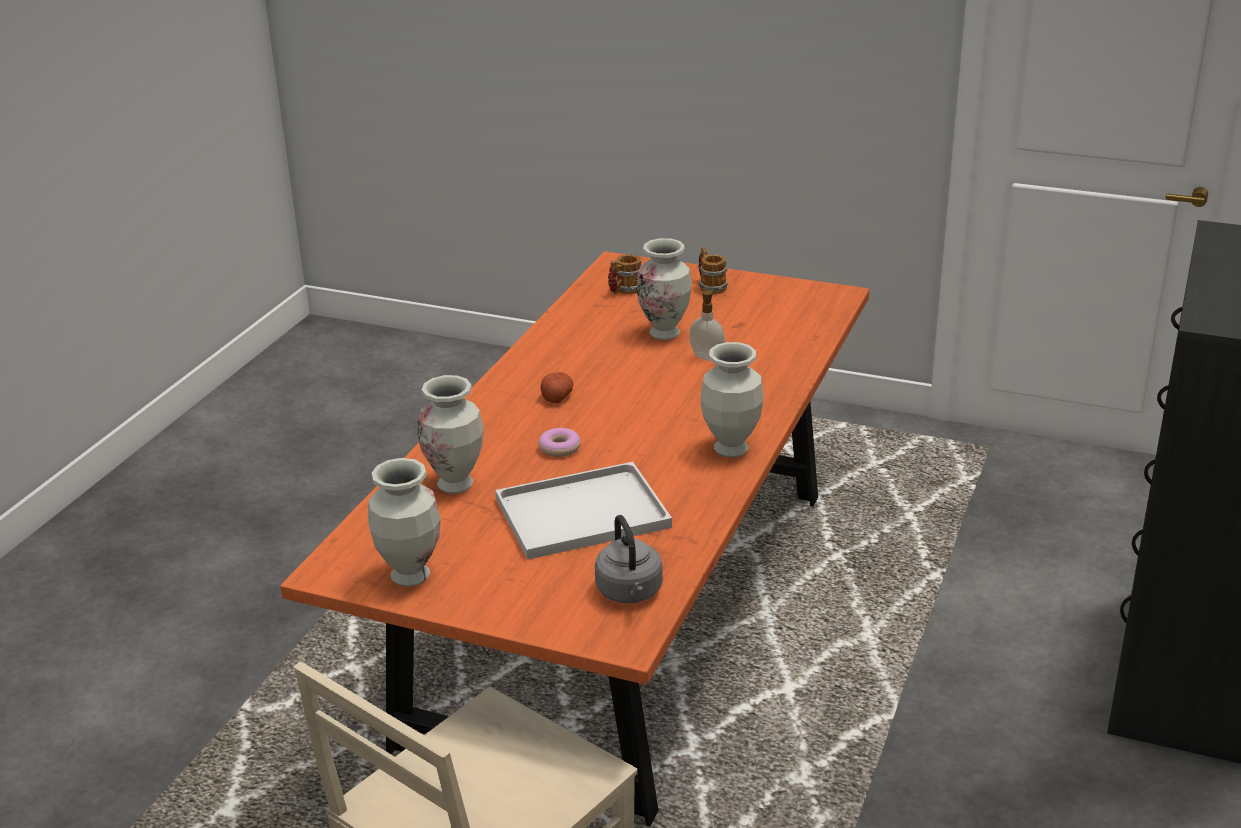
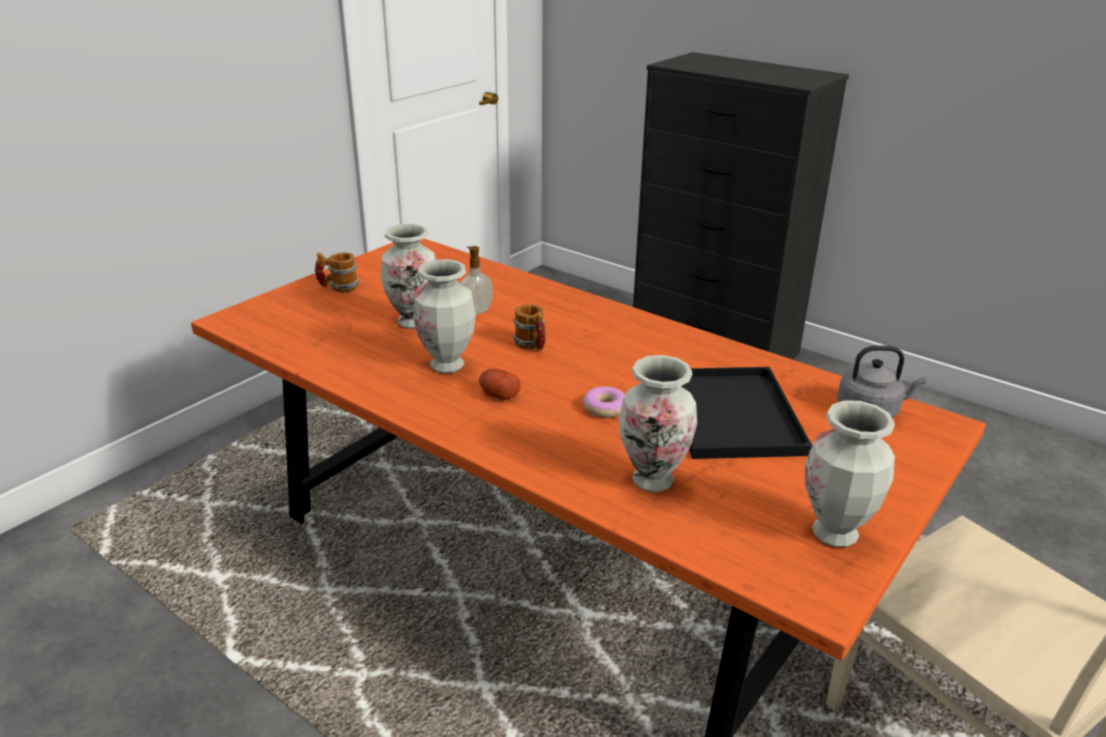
camera: 75 degrees left, 0 degrees up
white tray [495,462,672,560] -> black tray [681,367,812,459]
mug [608,254,641,294] -> mug moved to [513,304,546,351]
vase [700,342,764,458] -> vase moved to [413,259,476,374]

